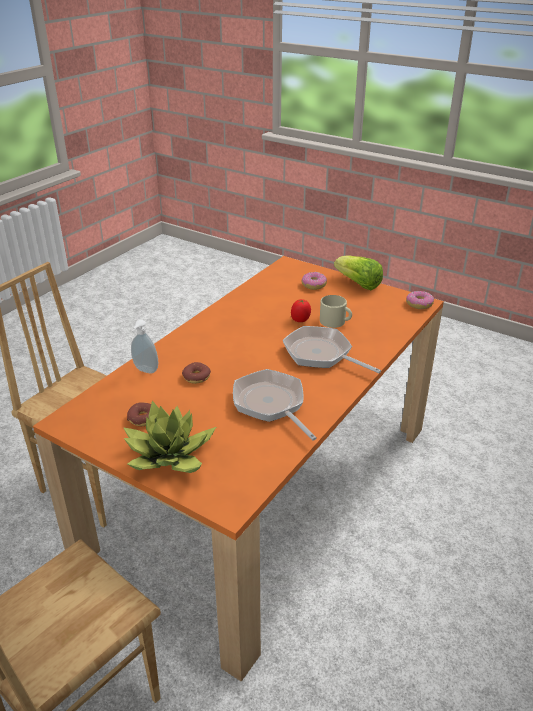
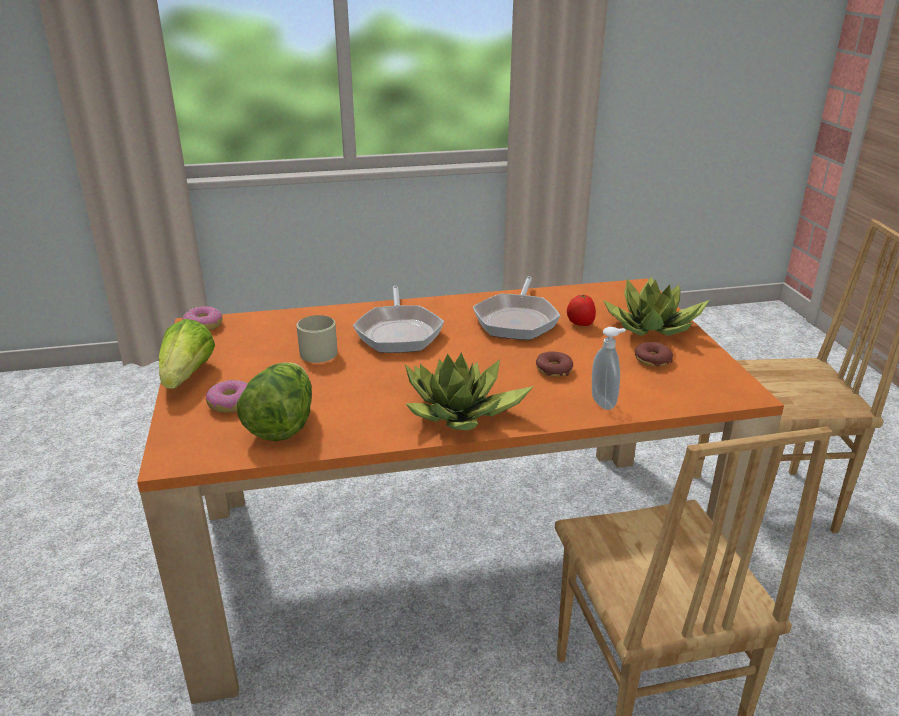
camera: 135 degrees left, 5 degrees down
tomato [291,299,311,322] -> tomato moved to [567,294,596,326]
none -> lettuce [237,362,312,441]
none -> potted plant [405,352,534,430]

